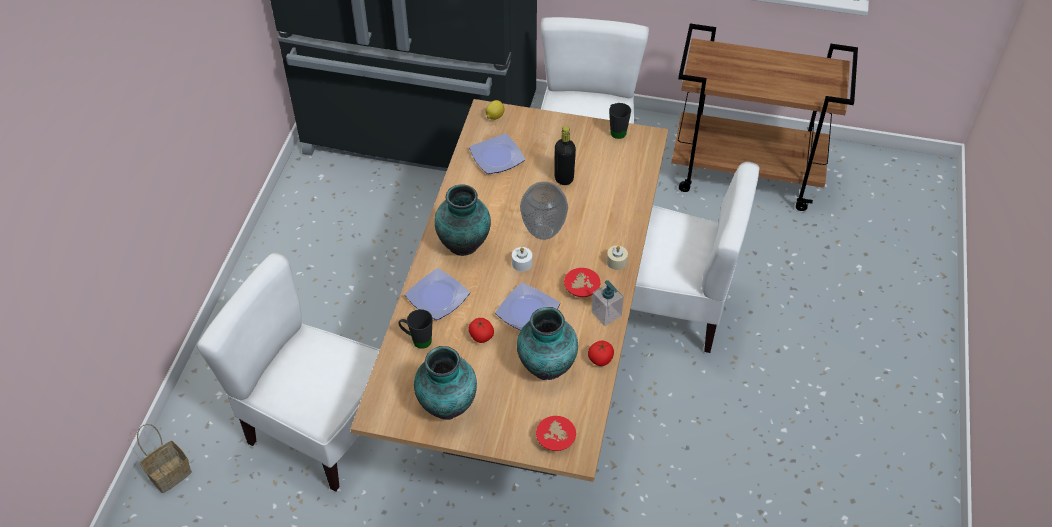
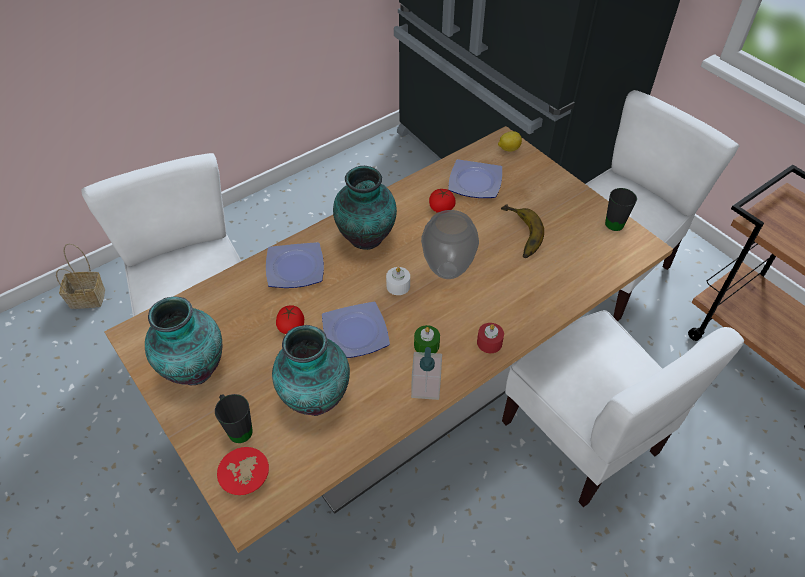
camera: 40 degrees right, 0 degrees up
black mug [399,309,433,349] -> black mug moved to [215,394,253,443]
black bottle [555,126,576,185] -> banana [501,204,544,258]
red bowl [564,268,600,297] -> green candle [414,325,440,353]
tomato [588,340,614,366] -> tomato moved to [429,189,456,213]
beige candle [607,246,628,270] -> red candle [477,323,504,353]

